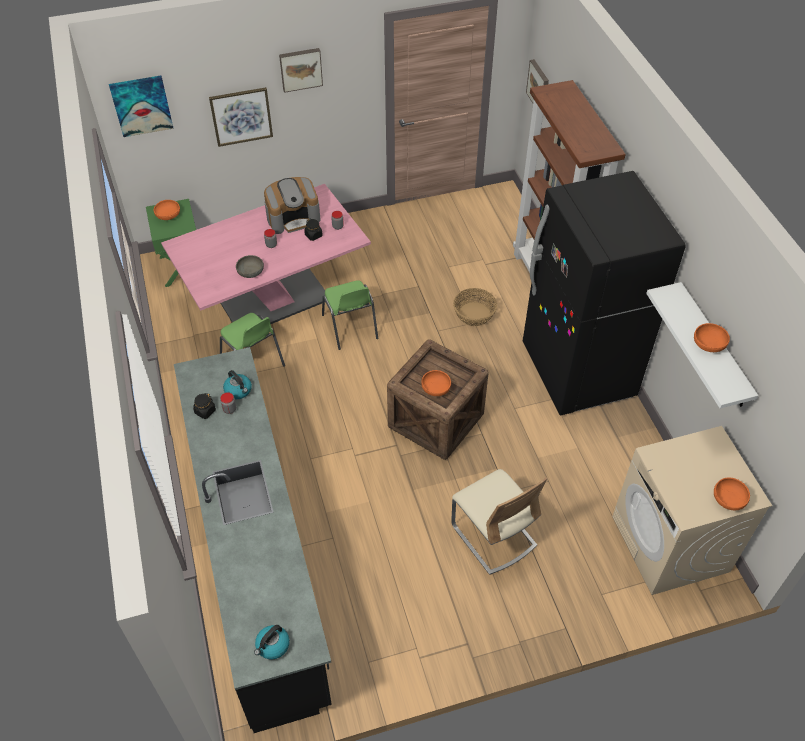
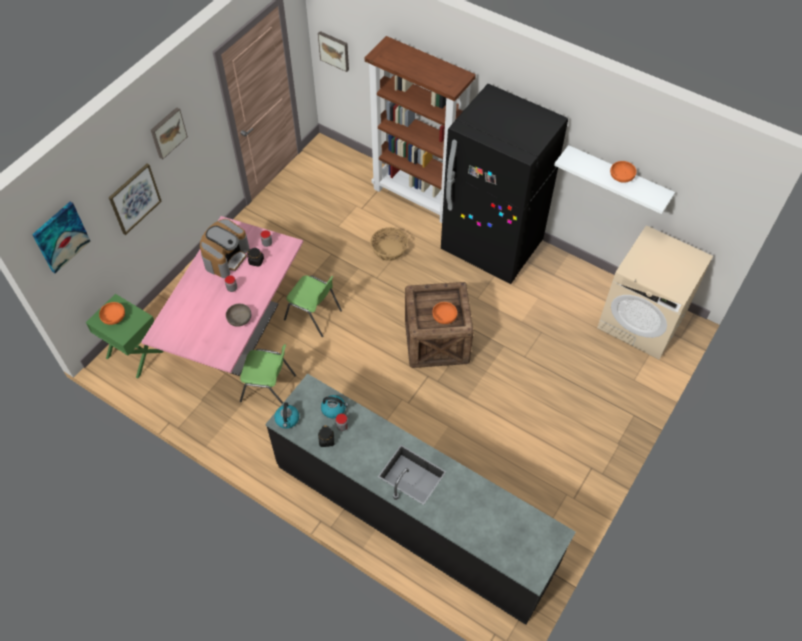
camera: 40 degrees left, 5 degrees up
kettle [254,625,290,659] -> kettle moved to [274,402,299,428]
beige chair [451,469,547,575] -> none
orange bowl [714,478,750,510] -> none

